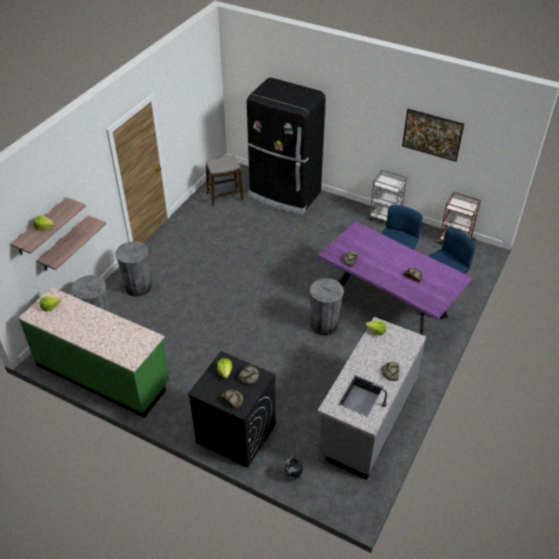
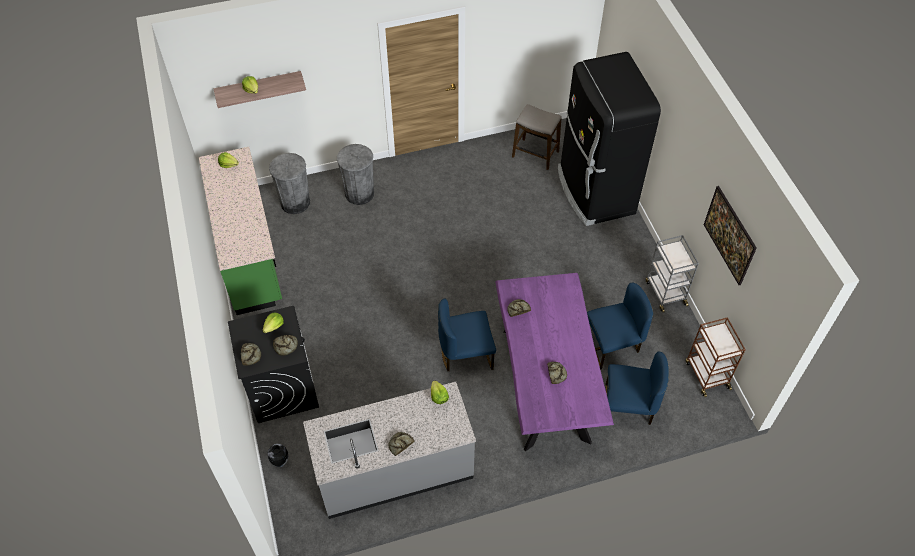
camera: 45 degrees right, 10 degrees up
shelf [37,215,106,270] -> none
grey trash can [309,278,344,336] -> blue chair [438,299,496,371]

